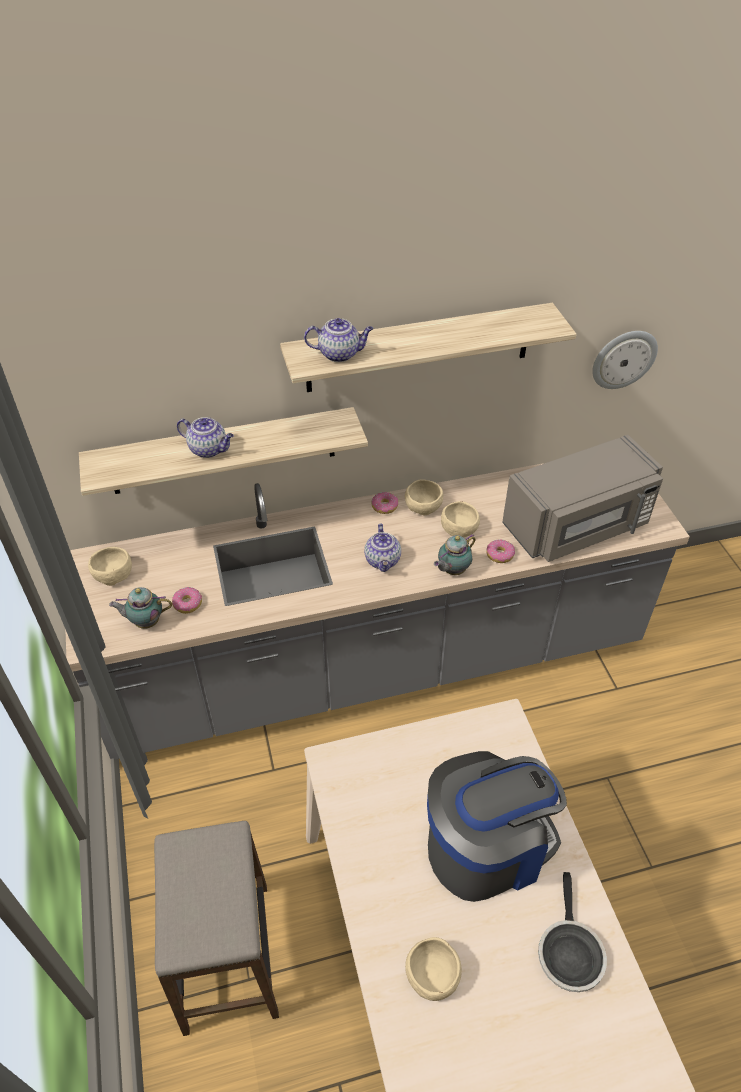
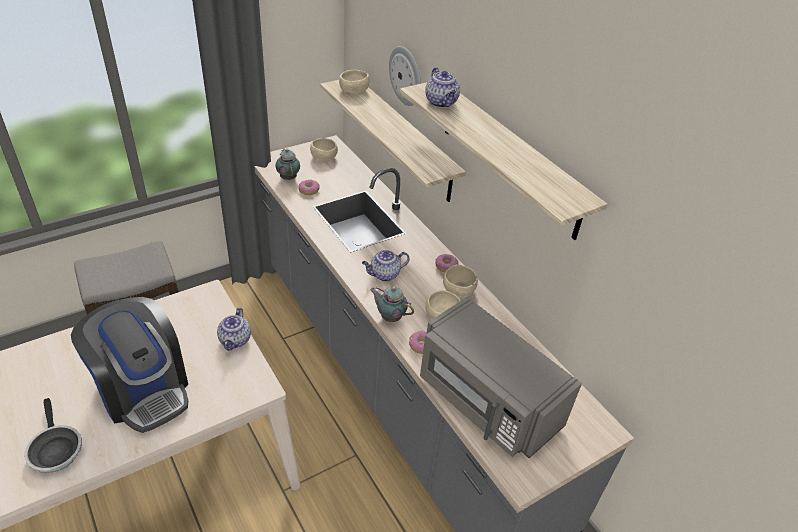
camera: 70 degrees right, 5 degrees down
teapot [177,417,234,458] -> teapot moved to [217,307,251,351]
beige bowl [405,937,462,1001] -> beige bowl moved to [339,69,370,95]
frying pan [538,872,607,992] -> frying pan turned 105 degrees counterclockwise [24,398,82,472]
wall clock [592,331,658,389] -> wall clock moved to [389,46,421,106]

